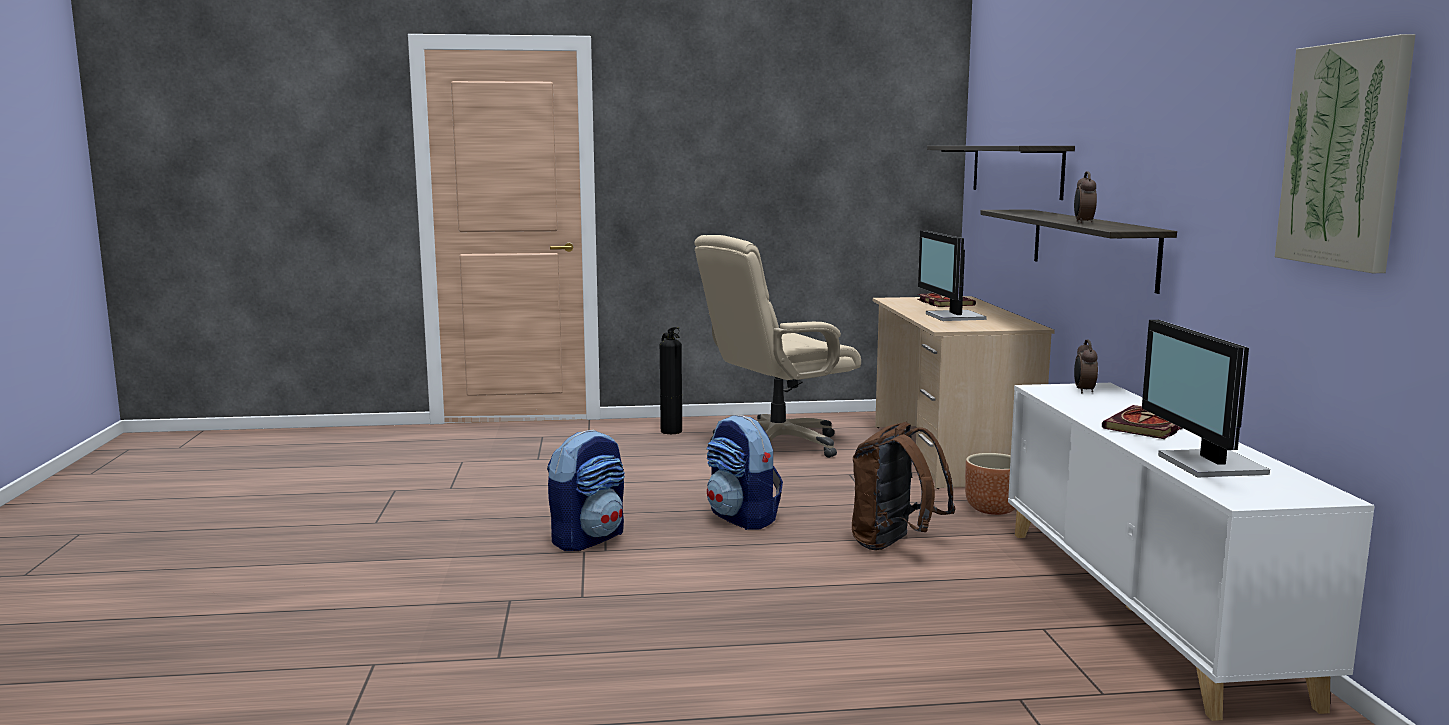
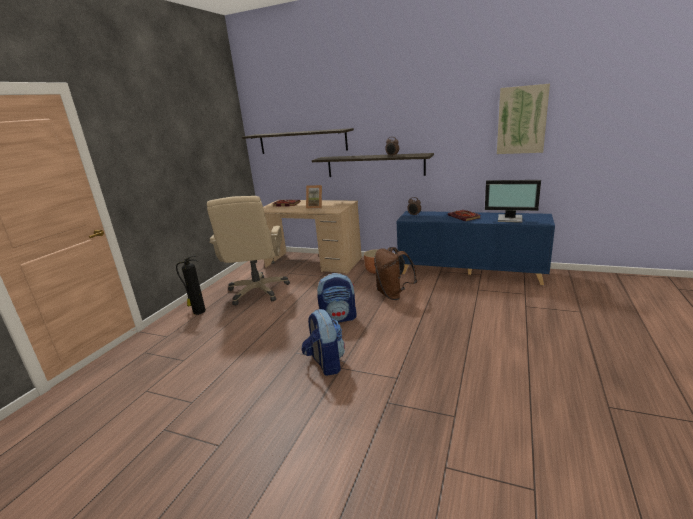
camera: 60 degrees left, 10 degrees up
monitor [918,230,987,321] -> picture frame [306,185,322,209]
white cabinet [1008,383,1375,721] -> blue cabinet [396,211,555,285]

